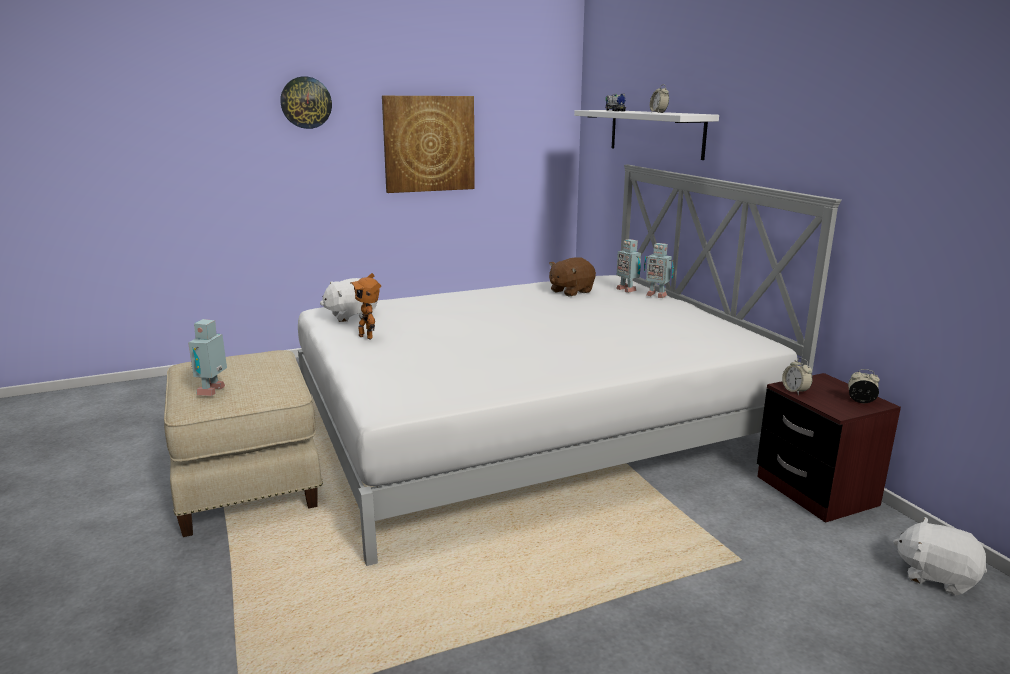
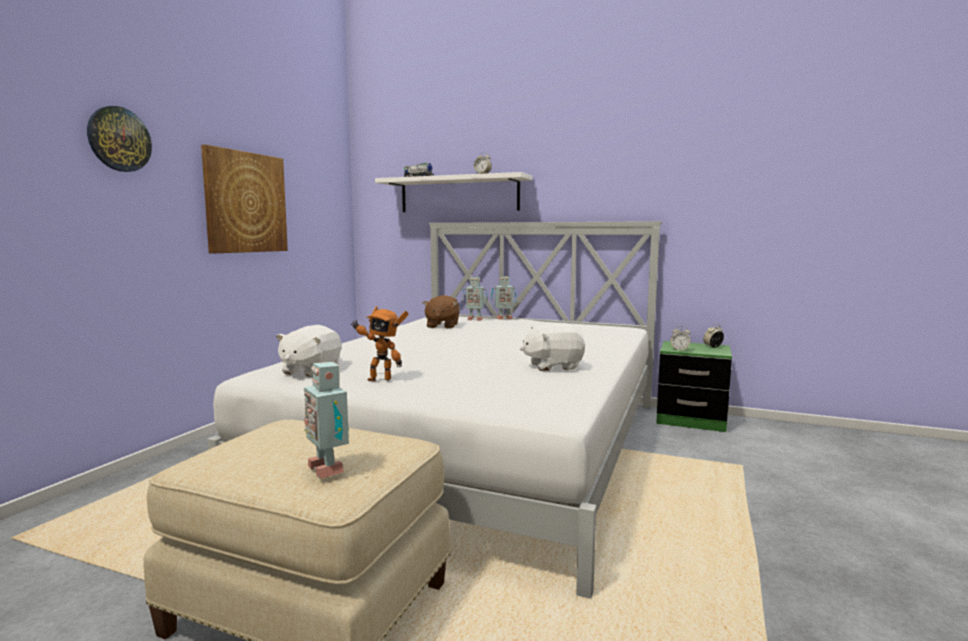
camera: 45 degrees left, 10 degrees down
brown nightstand [757,373,901,523] -> green nightstand [656,341,732,432]
white plush toy [893,517,987,596] -> white plush toy moved to [520,323,585,371]

